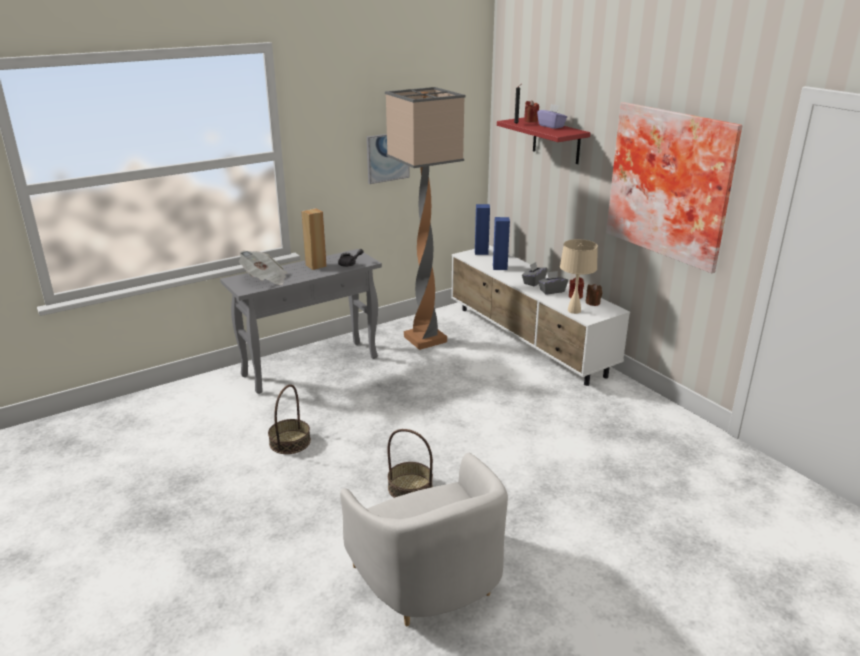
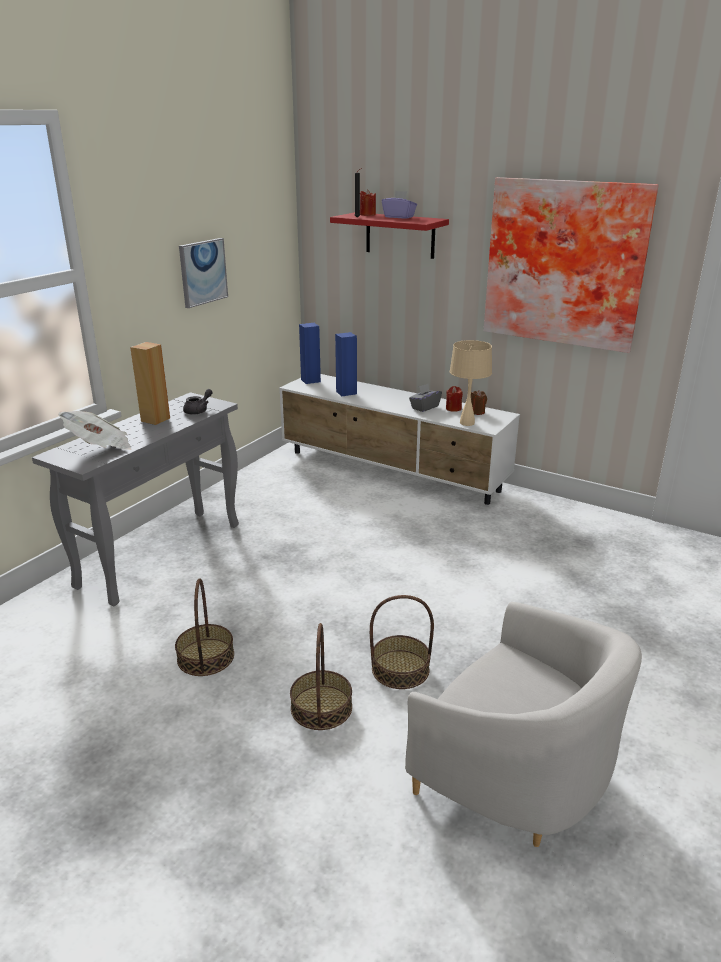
camera: 25 degrees left, 0 degrees up
floor lamp [385,87,466,350] -> none
grey tissue box [522,262,547,286] -> none
none -> basket [290,623,352,730]

